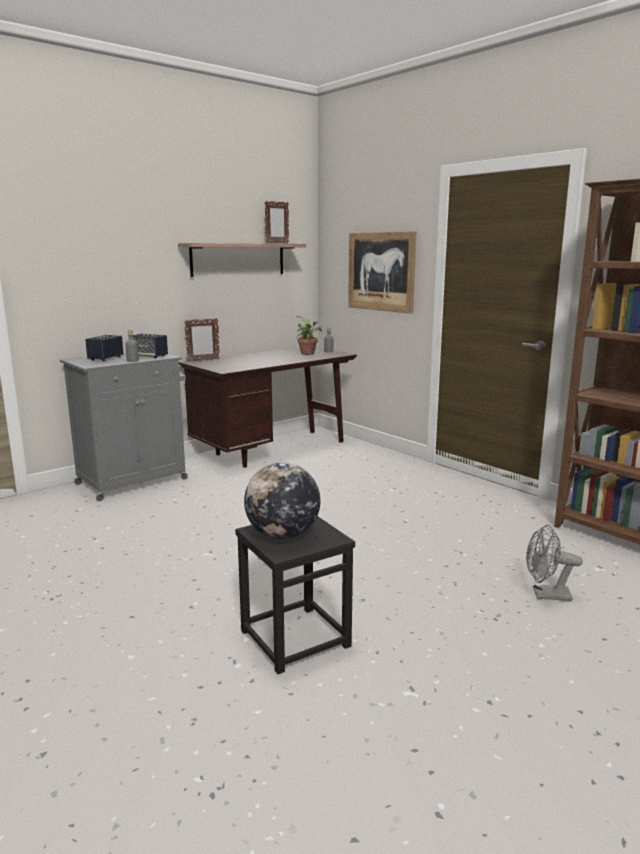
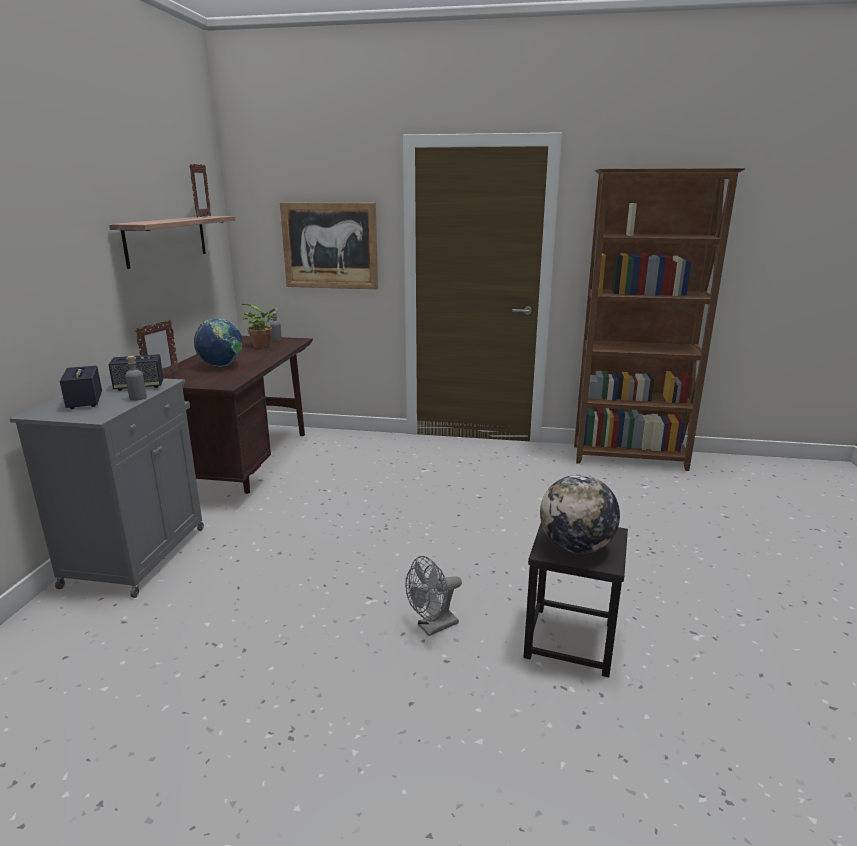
camera: 40 degrees left, 5 degrees up
grey fan [526,525,583,601] -> grey fan moved to [405,556,462,636]
none -> globe [194,318,242,367]

